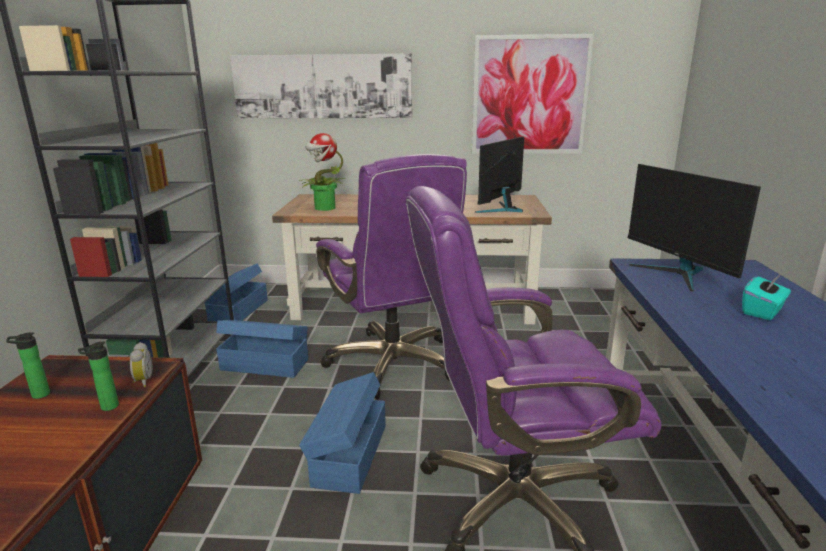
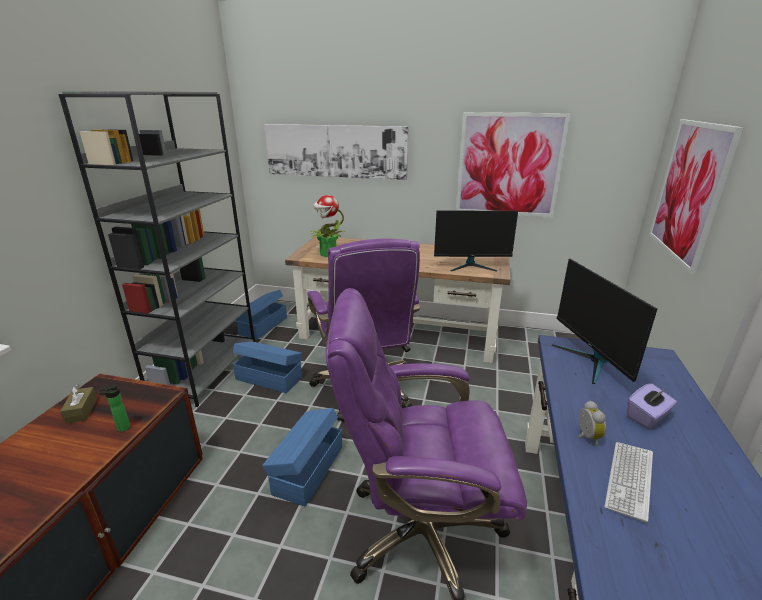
camera: 10 degrees right, 5 degrees up
bottle [6,332,50,399] -> brown tissue box [60,384,97,424]
alarm clock [130,342,153,387] -> alarm clock moved to [578,401,606,446]
monitor [475,137,524,213] -> monitor turned 135 degrees counterclockwise [434,211,518,272]
turquoise tissue box [742,273,791,320] -> purple tissue box [627,383,677,429]
none -> keyboard [604,442,653,523]
none -> picture [649,119,744,275]

